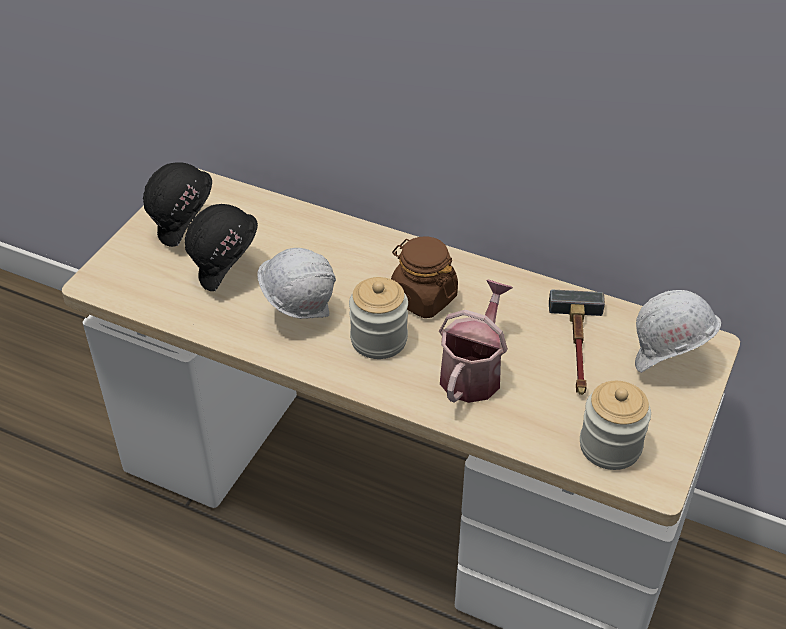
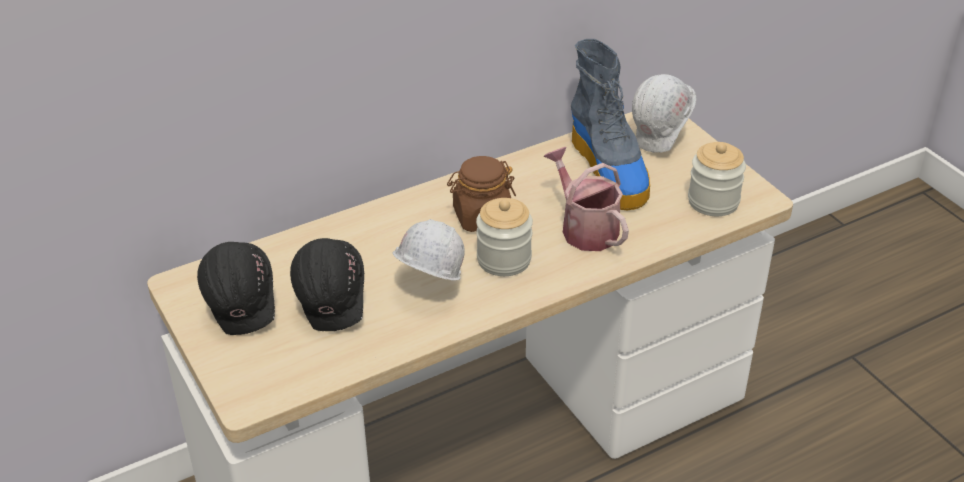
camera: 55 degrees left, 5 degrees down
hammer [549,289,605,395] -> boot [571,39,650,210]

